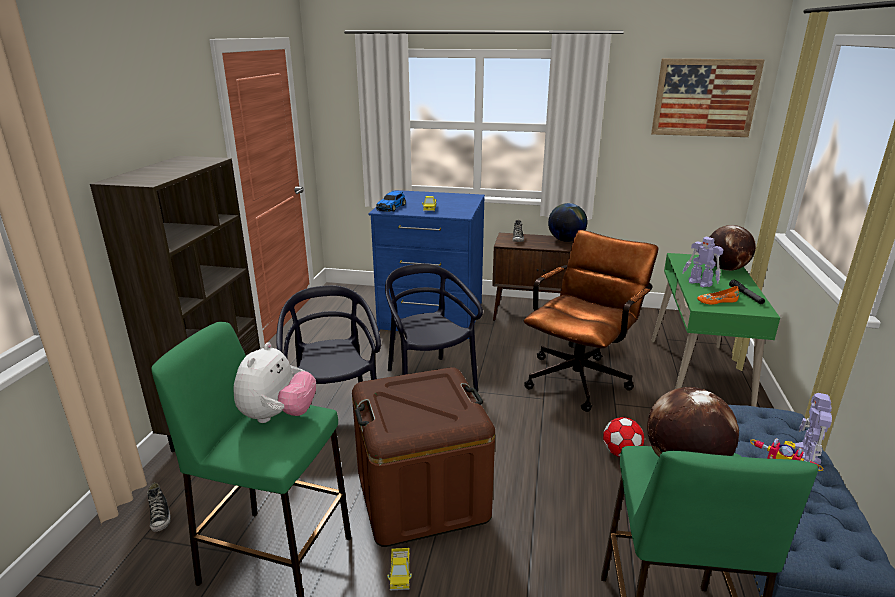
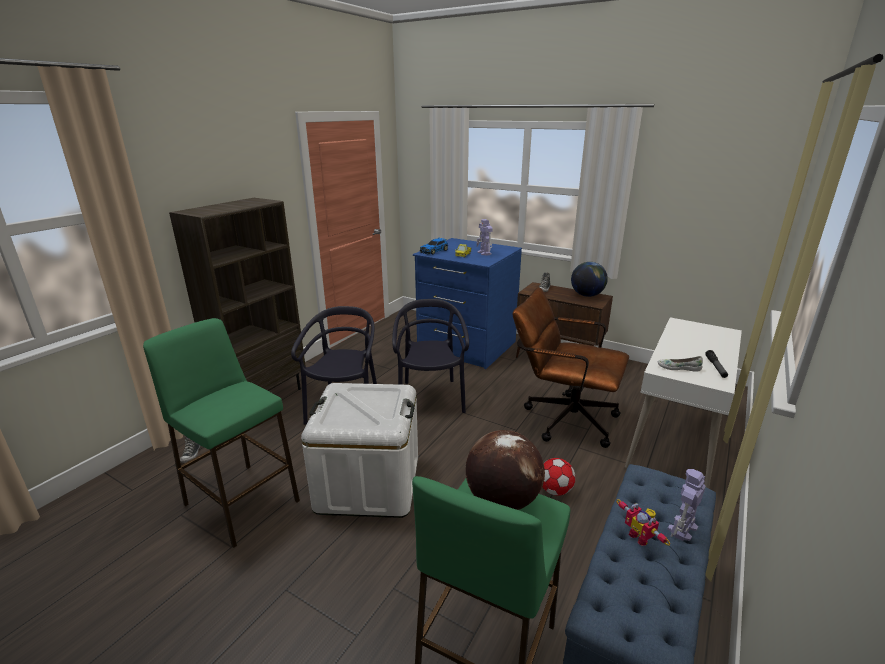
camera: 20 degrees right, 0 degrees up
plush toy [233,343,316,423] -> none
brown storage box [352,367,495,547] -> white storage box [301,383,418,518]
toy truck [387,548,412,590] -> none
brown office chair [524,230,658,412] -> brown office chair turned 120 degrees counterclockwise [512,287,629,448]
picture [651,59,765,137] -> none
green desk [651,253,780,407] -> white desk [625,317,742,489]
toy robot [682,237,723,287] -> toy robot moved to [477,219,493,256]
orange shoe [697,286,739,305] -> white shoe [658,356,703,372]
globe [710,225,756,271] -> none

